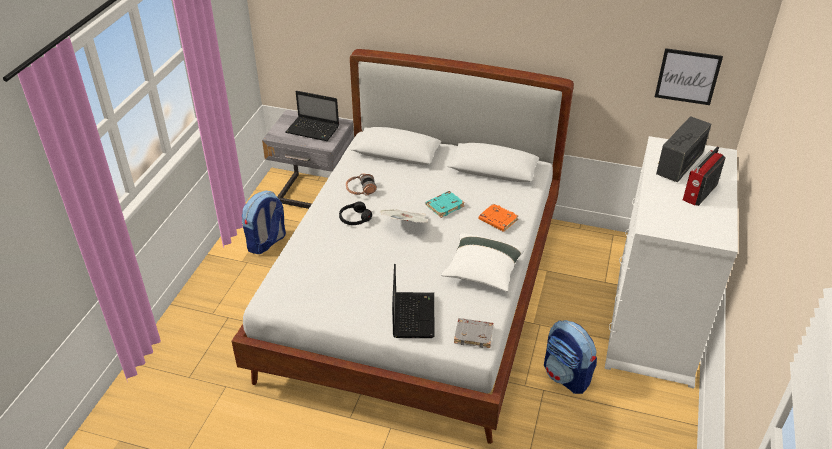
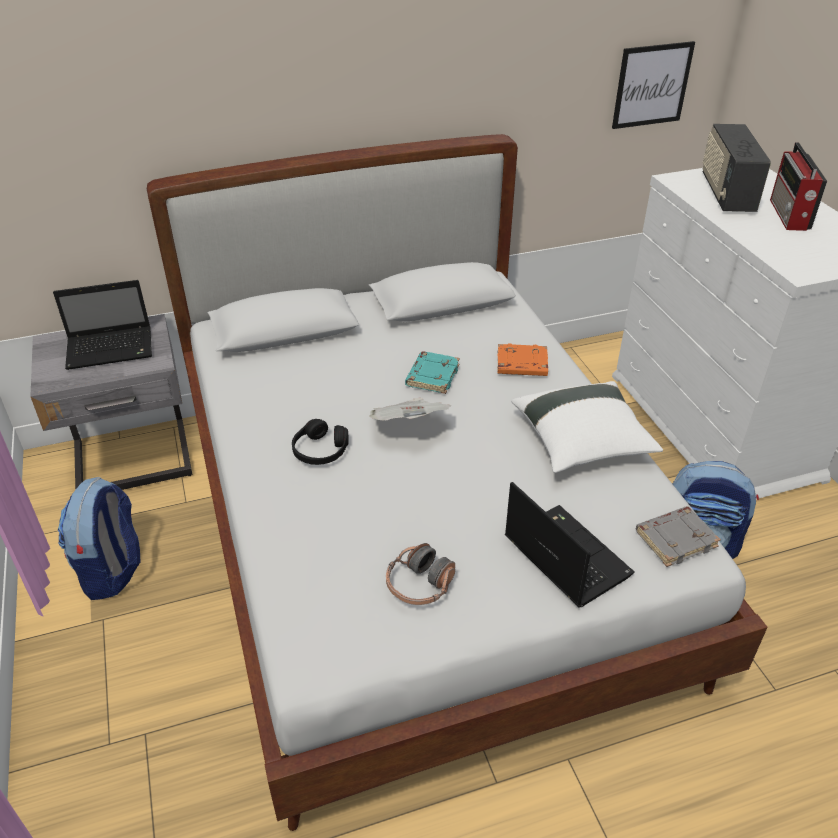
camera: 35 degrees left, 0 degrees up
headphones [346,173,377,196] -> headphones moved to [386,543,455,605]

